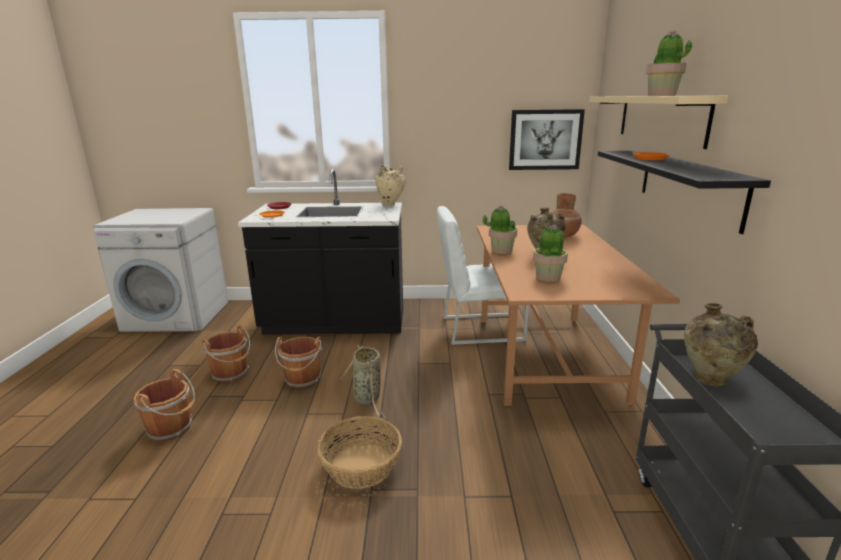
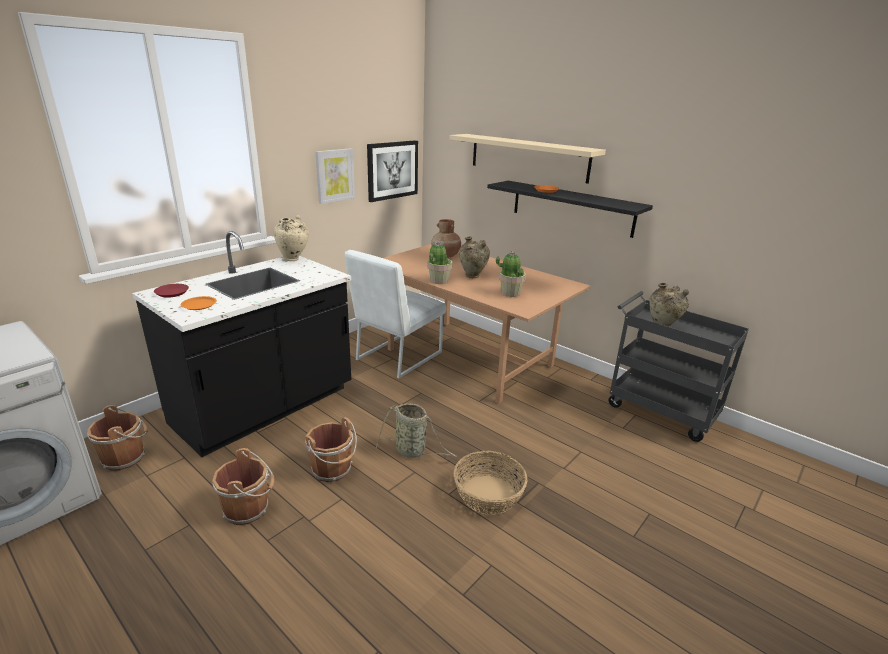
camera: 50 degrees left, 5 degrees up
brown bucket [134,369,195,442] -> brown bucket moved to [87,405,148,471]
potted plant [646,30,692,96] -> none
none -> picture [315,148,355,204]

